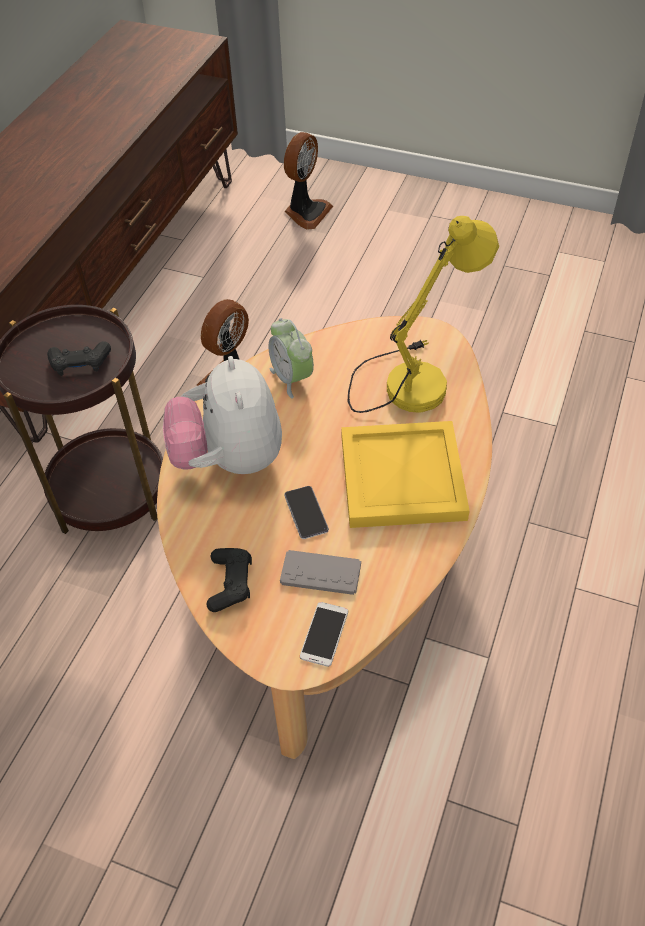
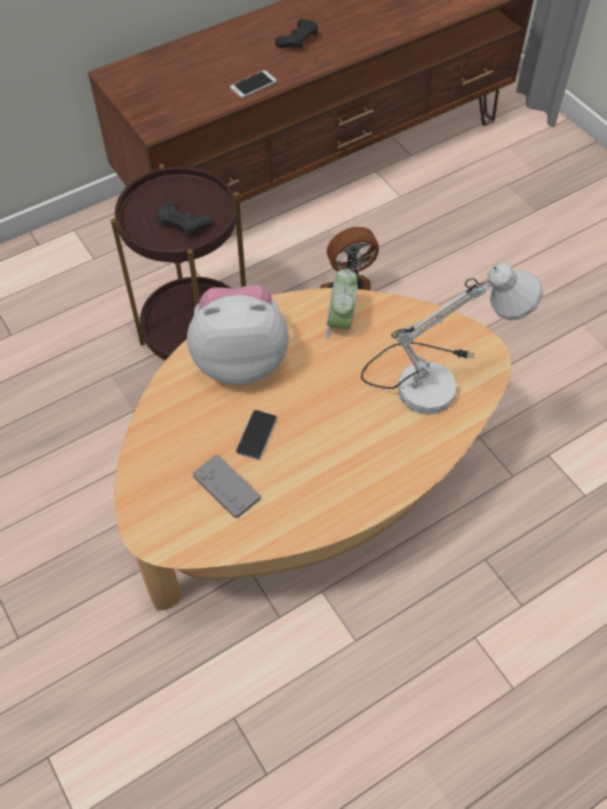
camera: 35 degrees right, 5 degrees up
plush toy [163,356,282,474] -> plush toy turned 60 degrees clockwise [187,285,289,385]
black game controller [206,548,252,612] -> black game controller moved to [275,19,318,49]
fan [284,132,333,230] -> none
phone [300,602,348,667] -> phone moved to [230,70,277,98]
yellow tray [341,421,470,528] -> none
yellow table lamp [348,216,499,413] -> white table lamp [361,263,543,415]

